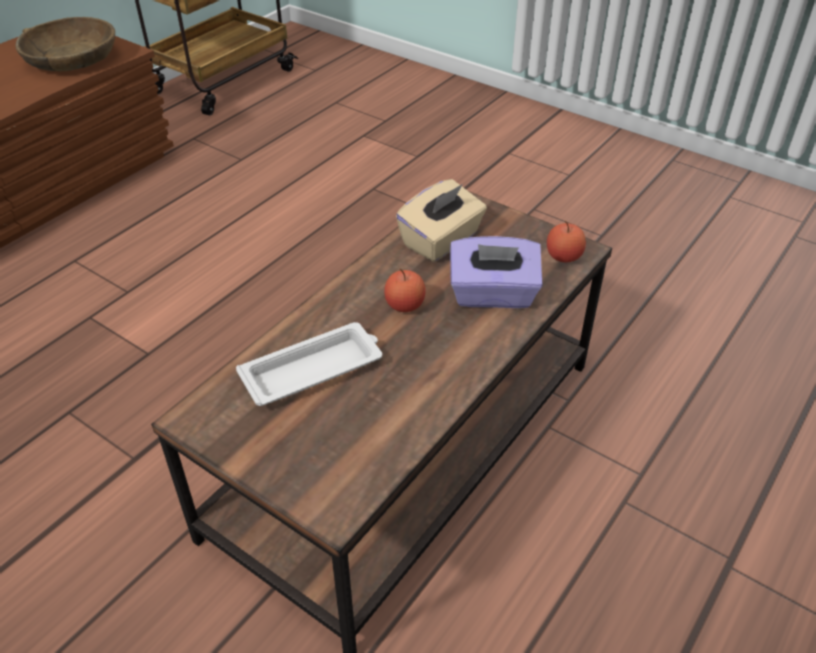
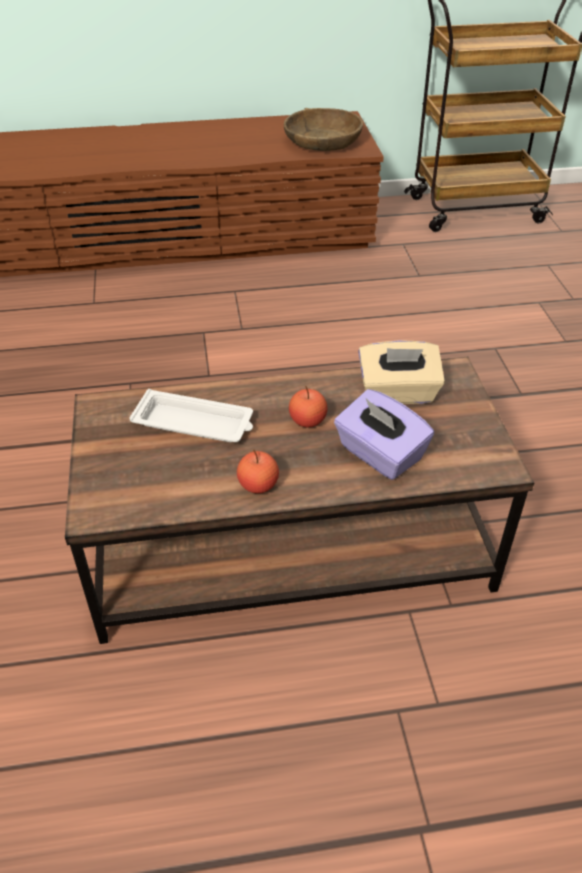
camera: 45 degrees right, 0 degrees up
apple [547,221,586,262] -> apple moved to [237,450,279,494]

